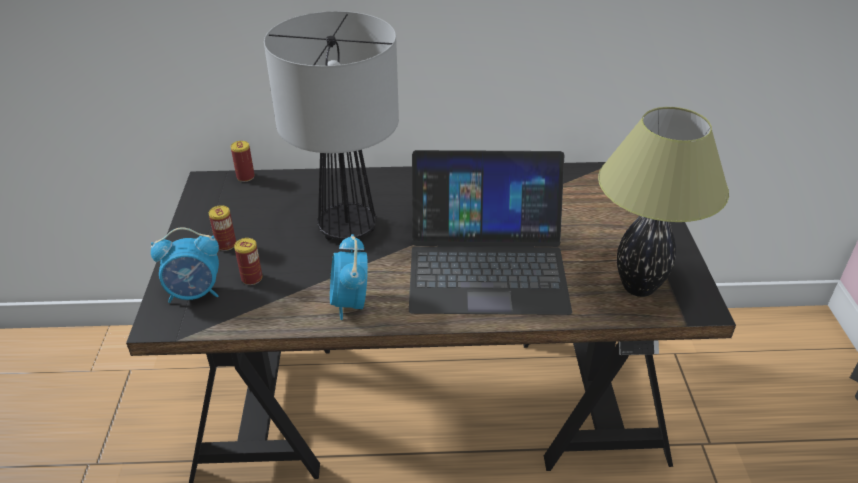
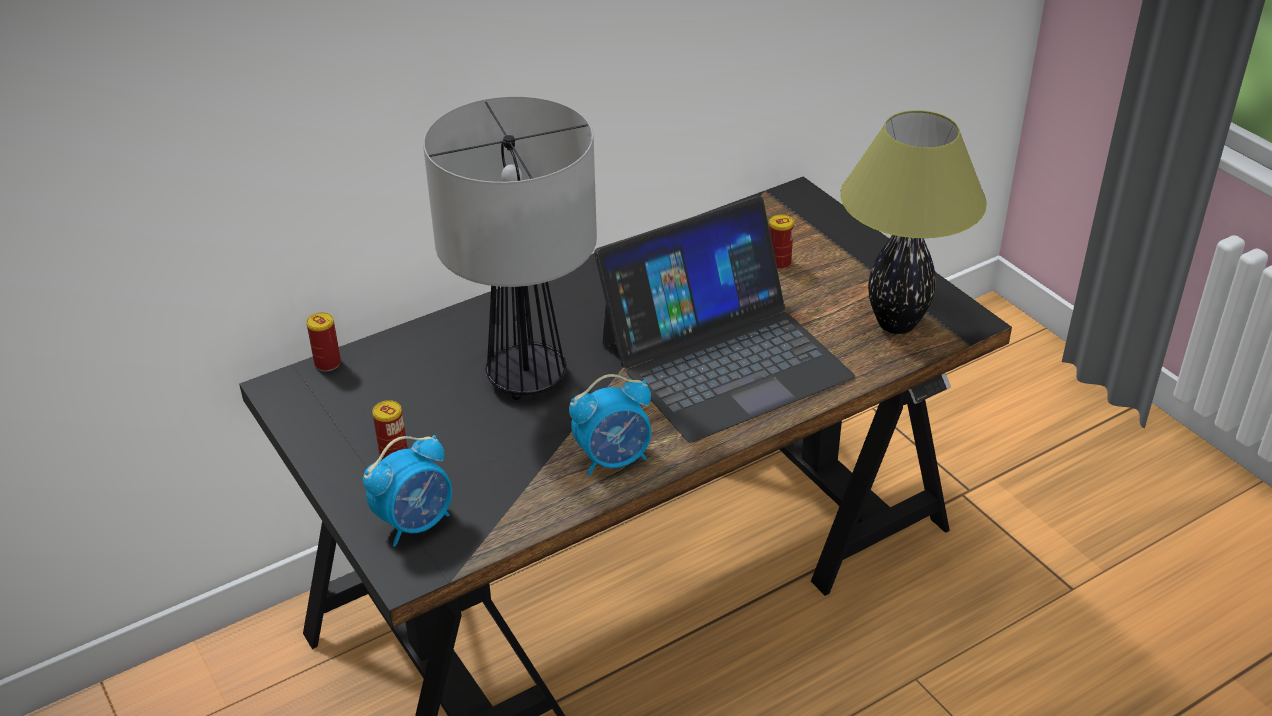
camera: 30 degrees left, 0 degrees up
can [234,238,262,285] -> can moved to [769,215,794,270]
alarm clock [330,234,368,320] -> alarm clock turned 75 degrees counterclockwise [569,374,651,476]

